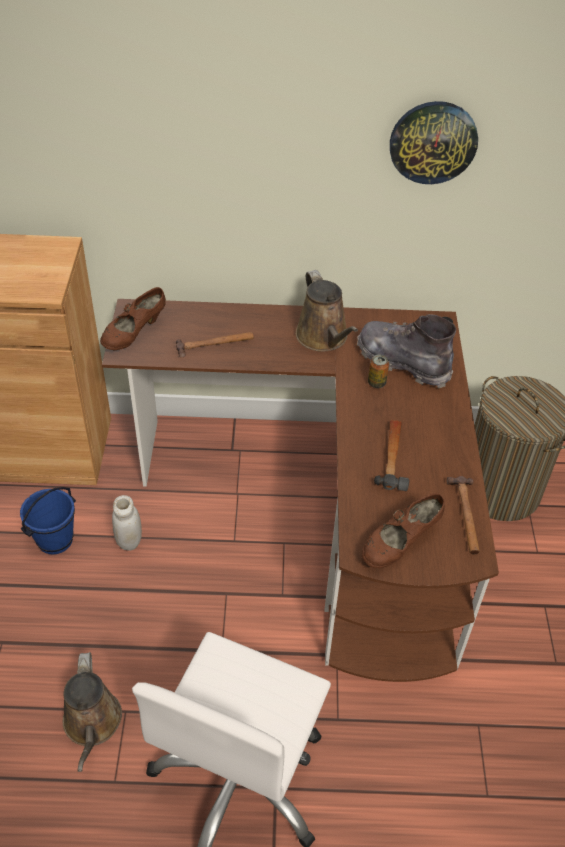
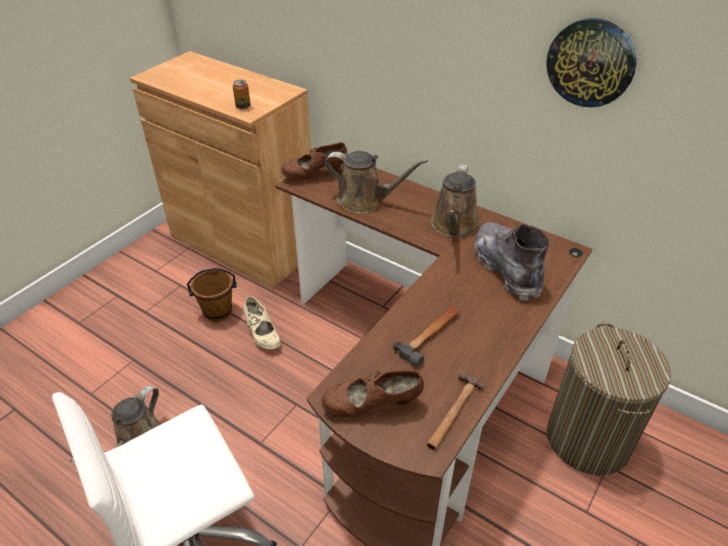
camera: 35 degrees right, 5 degrees down
blue bucket [20,487,76,554] -> brown bucket [187,268,236,321]
white jar [112,495,142,551] -> beige shoe [243,296,281,350]
hammer [176,332,254,358] -> brown watering can [325,151,428,214]
can [368,355,389,388] -> can moved to [233,80,251,110]

